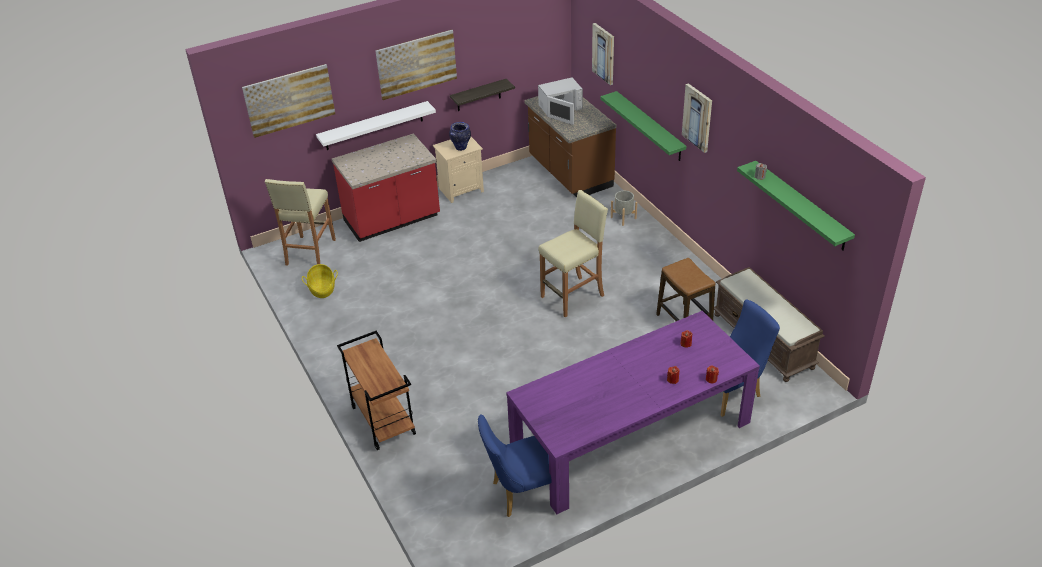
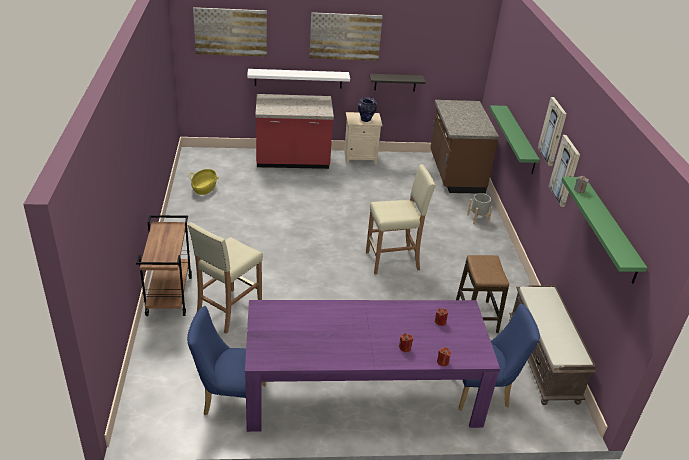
camera: 20 degrees right, 5 degrees down
beige stool [265,179,336,266] -> beige stool moved to [188,222,263,334]
white microwave [538,77,583,125] -> none
picture [592,23,614,85] -> picture moved to [549,135,580,207]

